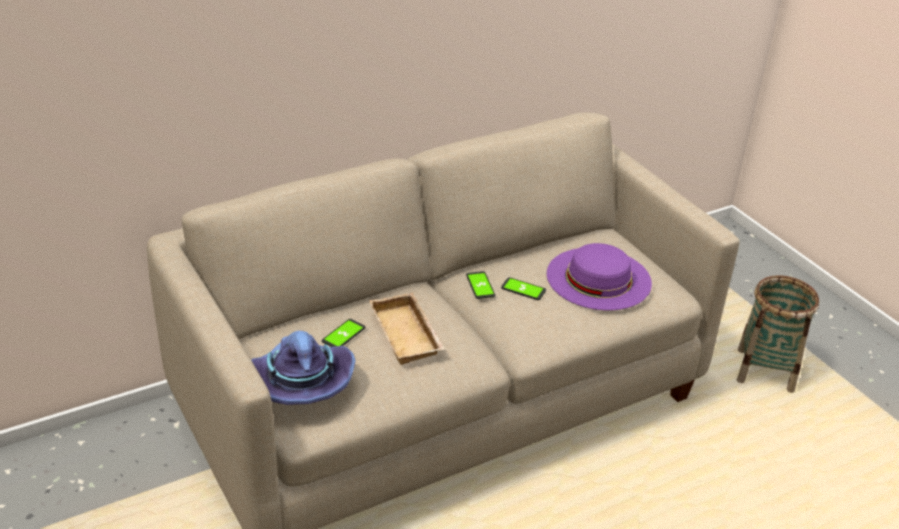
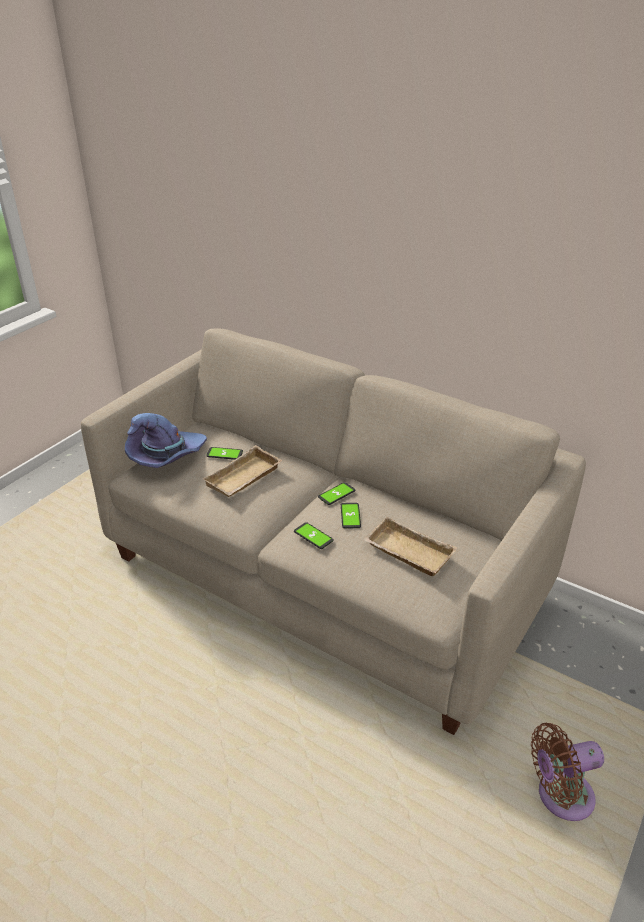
camera: 65 degrees right, 0 degrees up
purple hat [547,243,652,310] -> beige tray [363,517,457,576]
basket [737,275,819,393] -> brown fan [531,723,604,821]
none -> phone [294,522,334,549]

